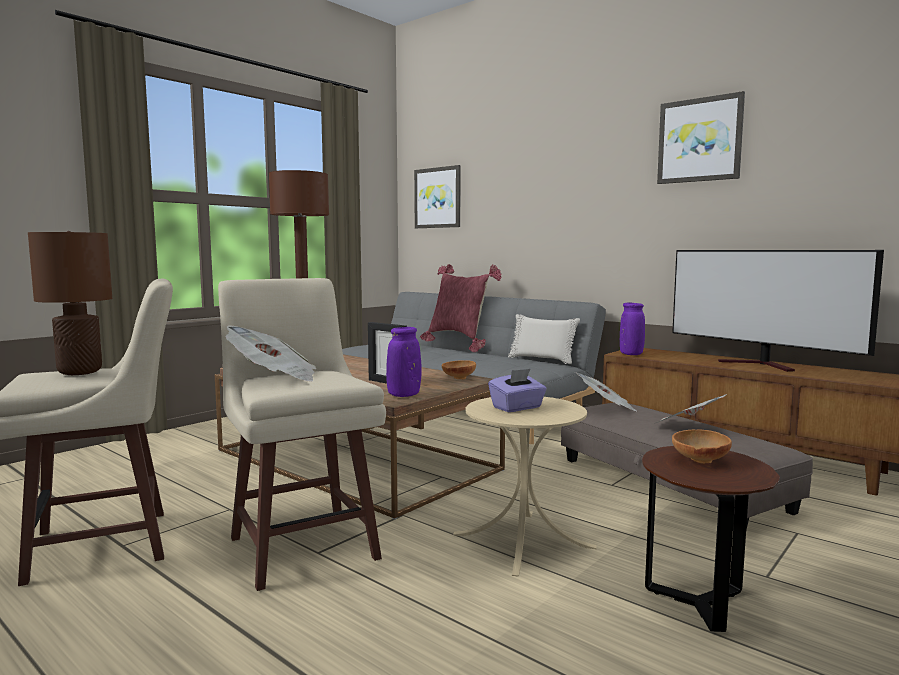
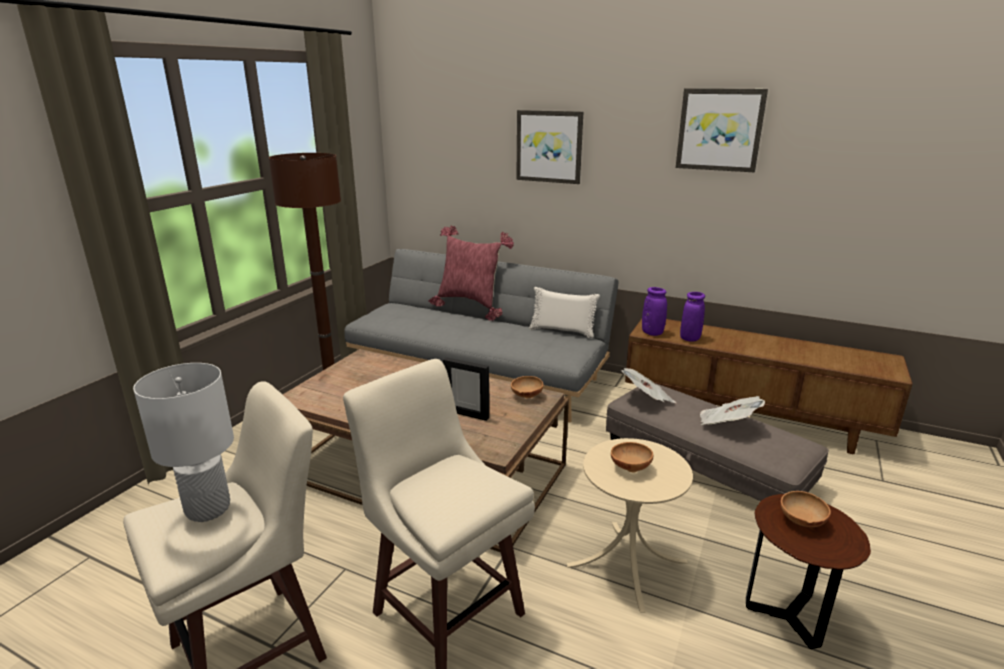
camera: 15 degrees left, 15 degrees up
brown table lamp [28,231,112,375] -> white table lamp [133,363,234,522]
newspaper [225,325,316,382] -> none
purple vase [386,327,422,397] -> purple vase moved to [680,292,705,342]
picture [414,165,460,228] -> picture moved to [516,110,583,184]
purple tissue box [488,369,547,412] -> brown bowl [611,442,653,472]
television [672,250,884,372] -> none

